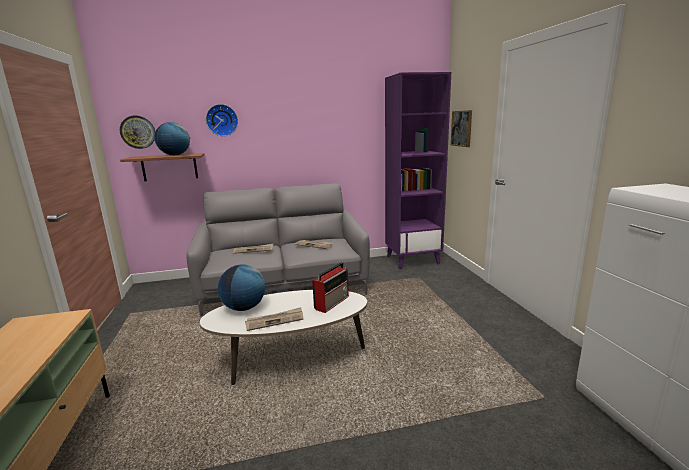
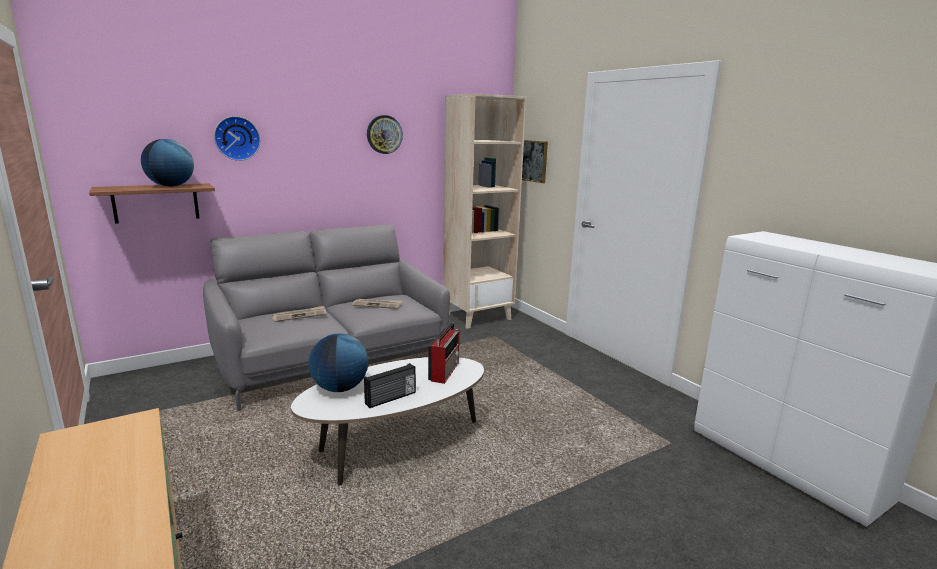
camera: 20 degrees left, 0 degrees up
wall clock [120,116,155,149] -> wall clock moved to [367,115,403,154]
newspaper [245,307,303,331] -> radio [364,363,416,408]
purple bookcase [385,72,451,269] -> beige bookcase [443,93,526,329]

